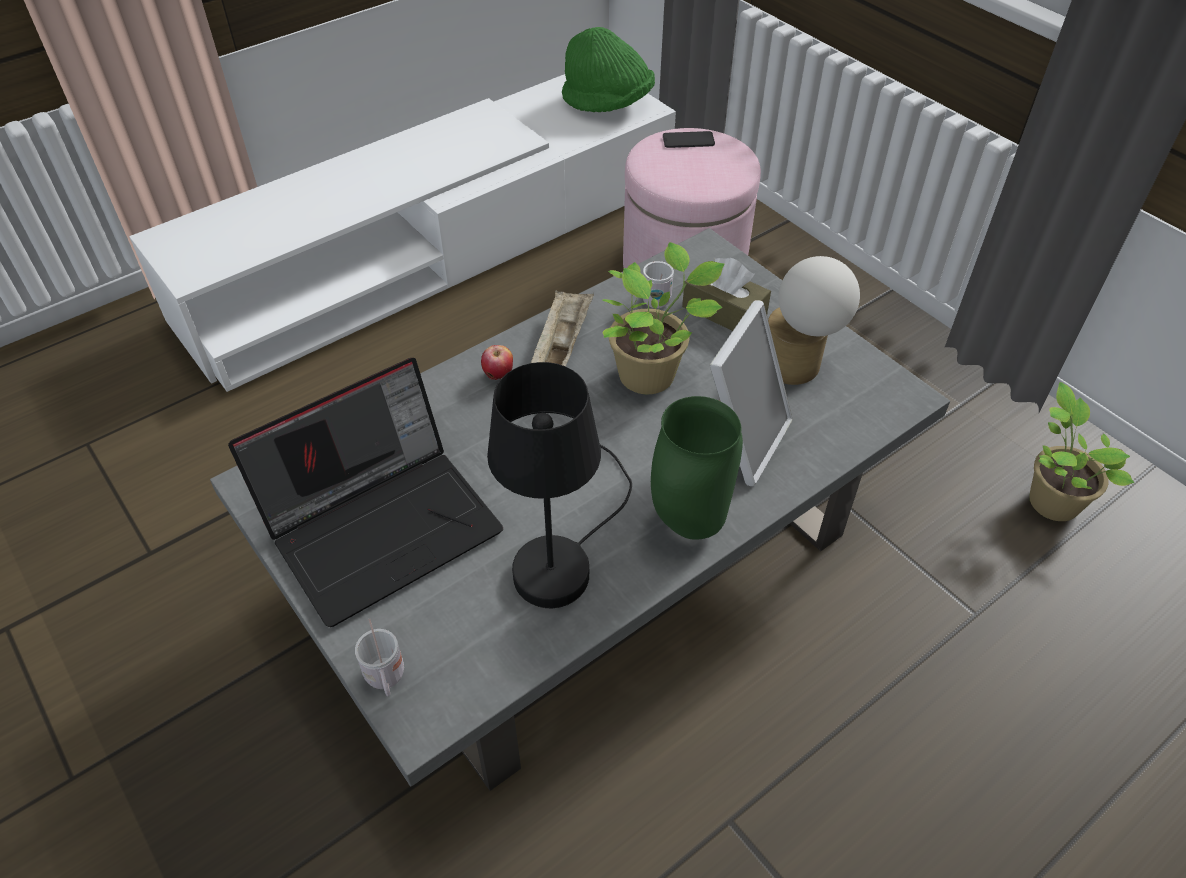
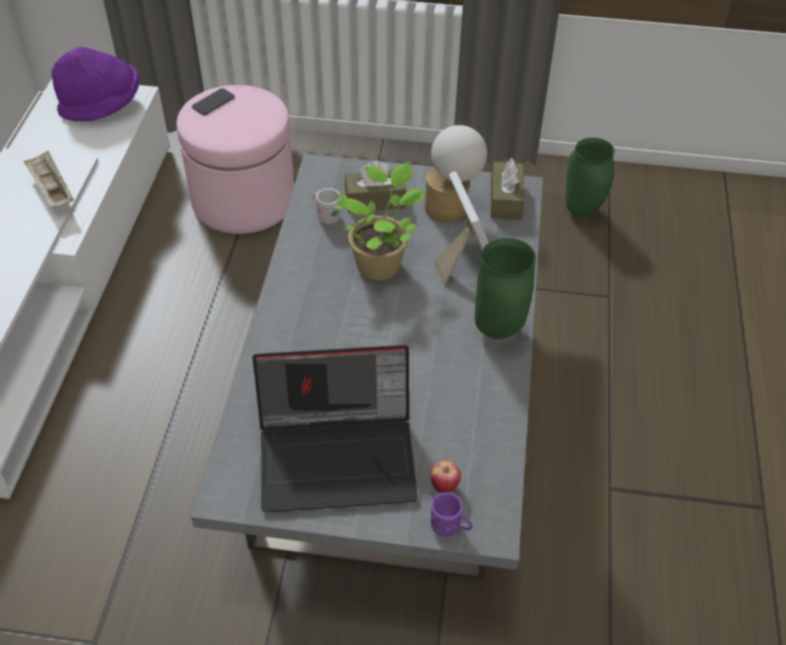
camera: 45 degrees left, 0 degrees up
laptop [228,358,503,627] -> laptop turned 75 degrees clockwise [252,345,418,512]
white mug [355,618,404,697] -> purple mug [430,492,473,537]
apple [481,345,513,380] -> apple moved to [430,461,461,493]
black table lamp [487,362,632,608] -> none
beige tray [531,290,594,366] -> beige tray moved to [24,151,74,207]
green hat [562,27,655,112] -> purple hat [52,47,140,122]
potted plant [1029,382,1134,521] -> green vase [566,138,615,217]
none -> brown tissue box [491,158,524,220]

